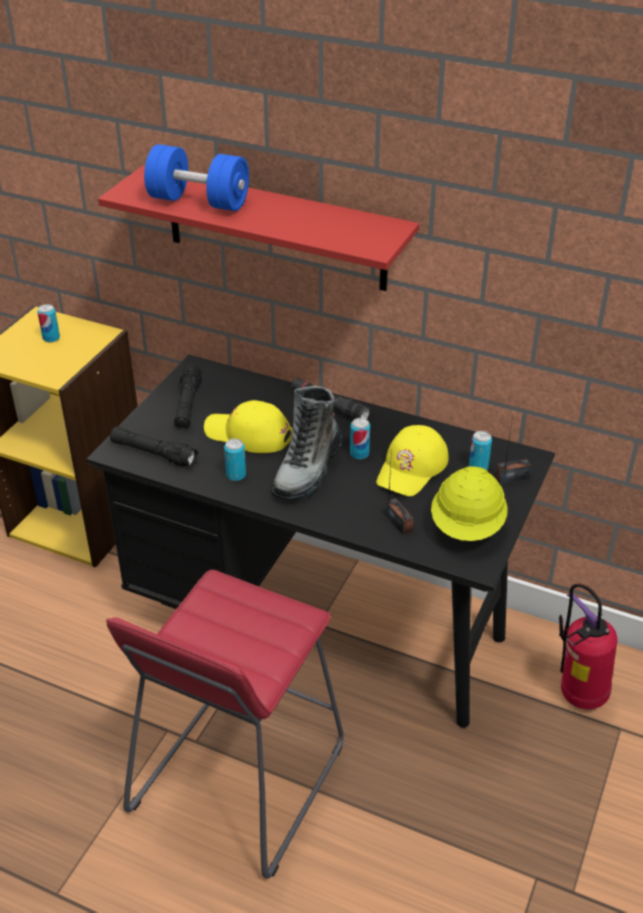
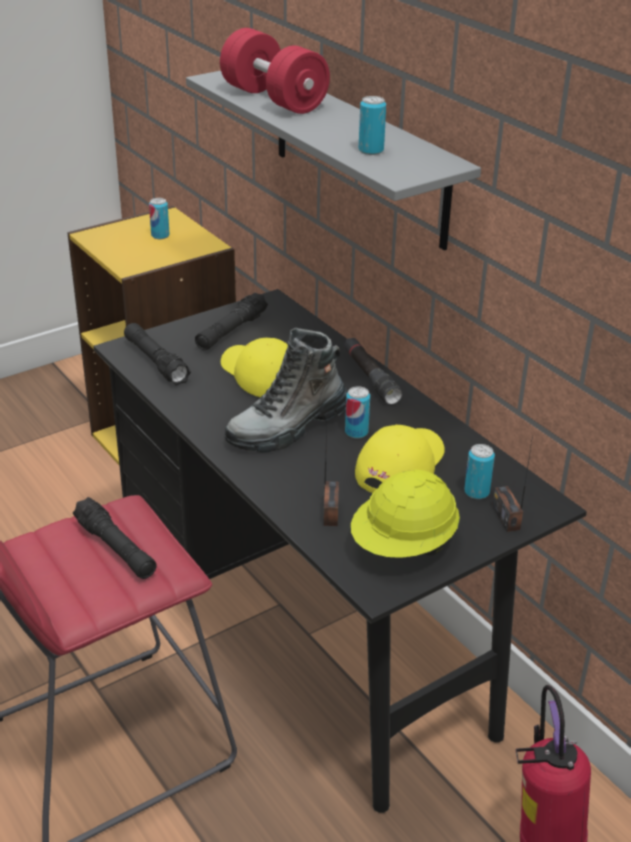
camera: 30 degrees right, 5 degrees down
red shelf [98,166,419,291] -> grey shelf [186,71,481,250]
blue dumbbell [144,144,249,211] -> red dumbbell [220,28,330,114]
can [224,438,246,481] -> can moved to [359,96,386,155]
yellow cap [376,425,449,496] -> yellow cap turned 150 degrees clockwise [355,425,445,493]
radio [496,416,531,484] -> radio turned 120 degrees counterclockwise [492,435,533,532]
none -> black flashlight [73,497,157,579]

